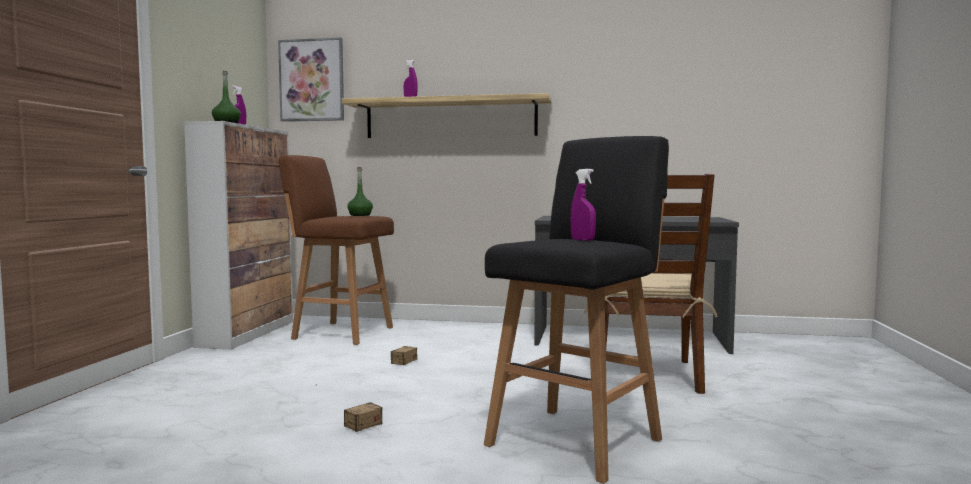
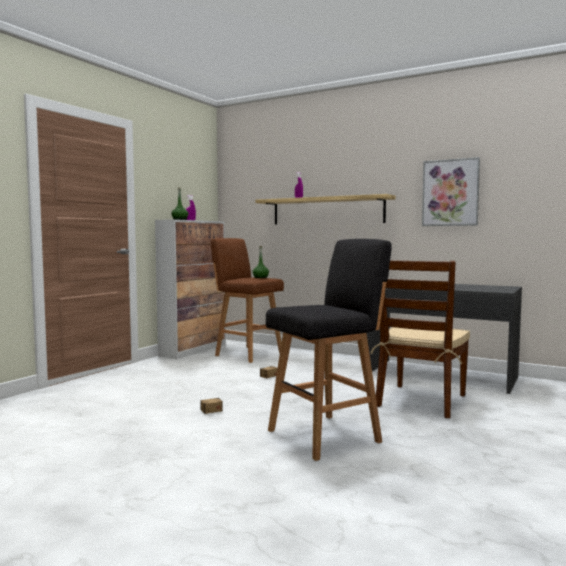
camera: 20 degrees right, 0 degrees up
picture [278,37,344,122] -> picture moved to [422,157,480,226]
purple spray bottle [571,169,596,241] -> none

